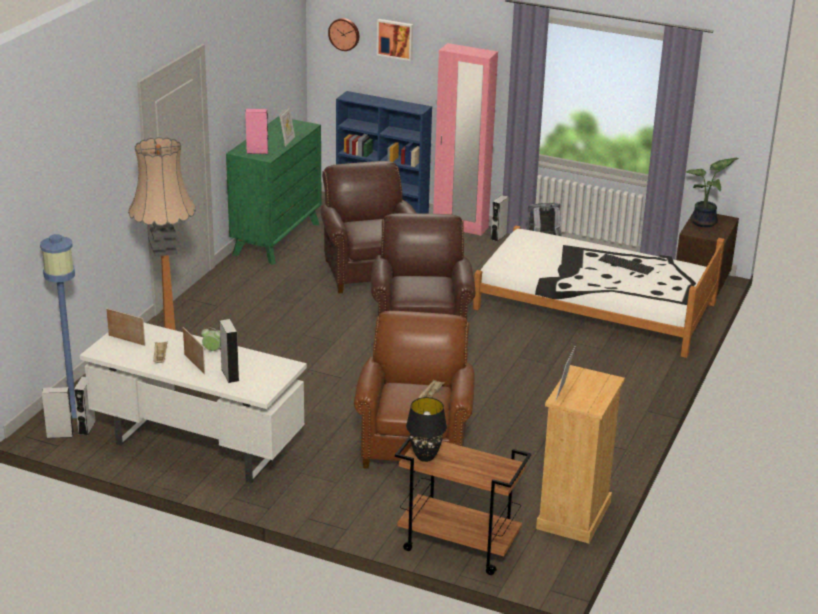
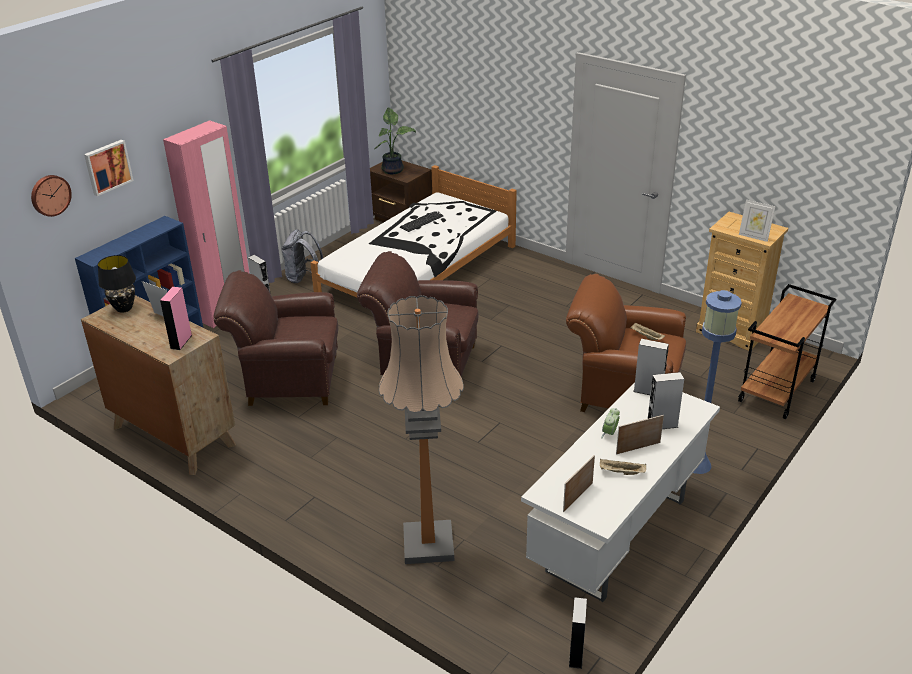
camera: 75 degrees left, 5 degrees up
blue floor lamp [40,234,77,418] -> blue floor lamp moved to [693,290,742,474]
grey speaker [74,376,96,435] -> grey speaker moved to [633,339,669,395]
green dresser [226,117,322,265] -> brown dresser [81,295,236,475]
black table lamp [406,397,447,462] -> black table lamp moved to [98,255,136,313]

